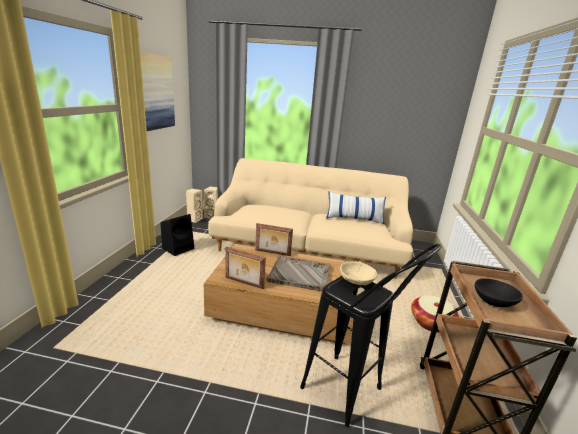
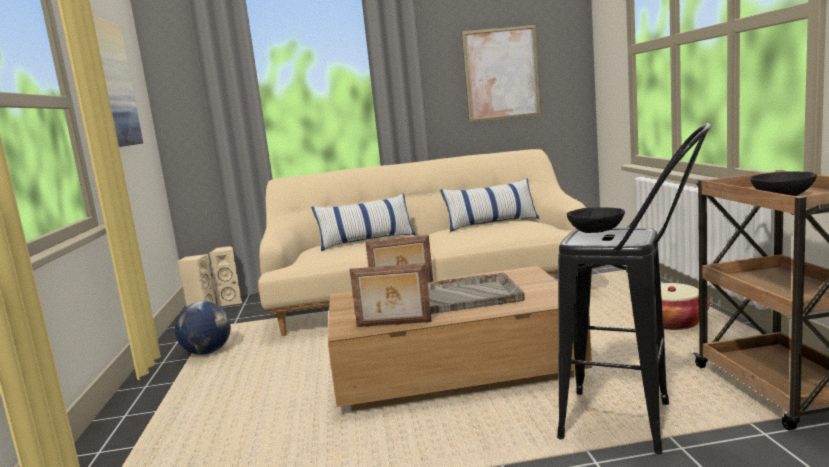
camera: 15 degrees left, 10 degrees down
black speaker [160,214,195,256] -> globe [175,301,231,355]
beige bowl [340,262,377,285] -> black bowl [567,207,625,233]
none -> pillow [311,194,416,251]
none -> picture [461,24,541,123]

